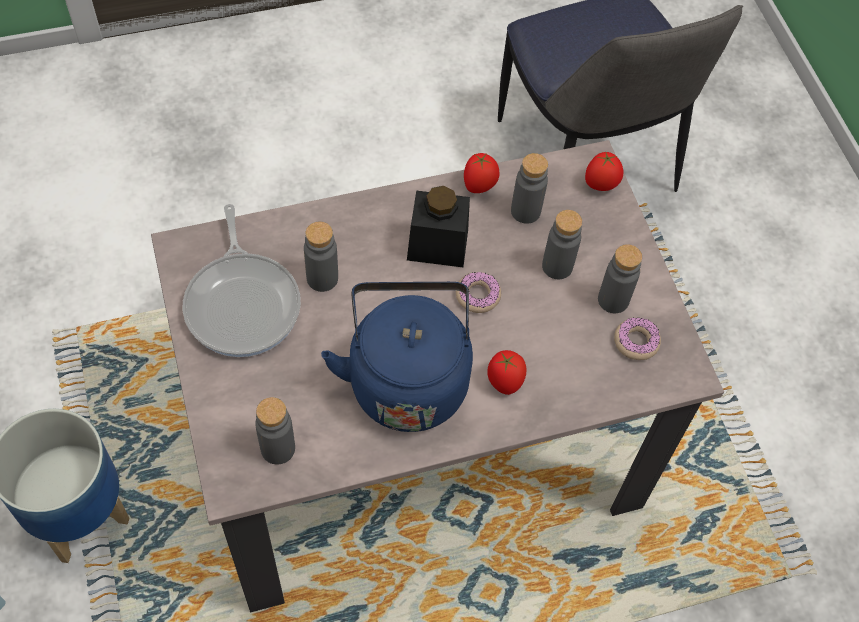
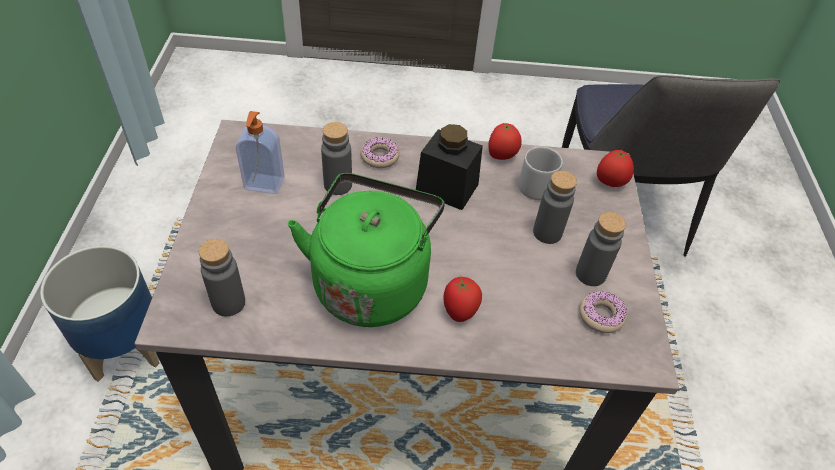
camera: 20 degrees right, 10 degrees down
frying pan [183,204,301,357] -> soap dispenser [236,111,285,194]
blue kettle [321,282,473,432] -> green kettle [288,173,445,327]
donut [456,272,501,313] -> donut moved to [361,137,399,168]
grey bottle [511,153,548,224] -> grey mug [519,147,563,200]

